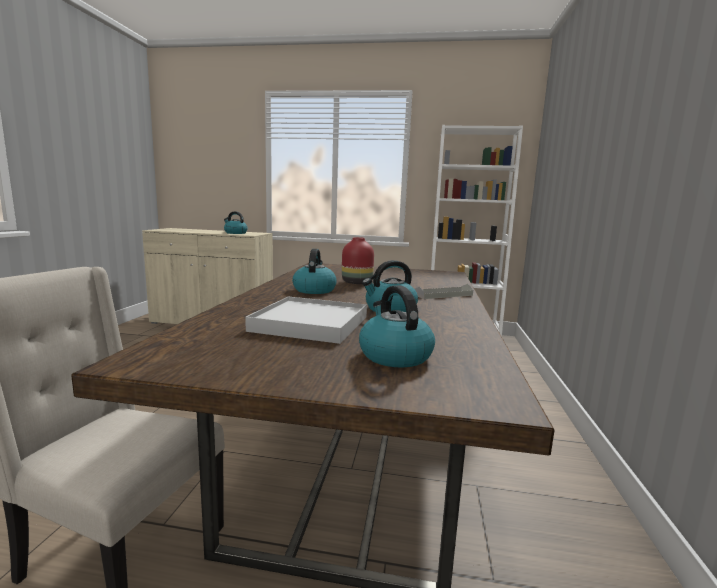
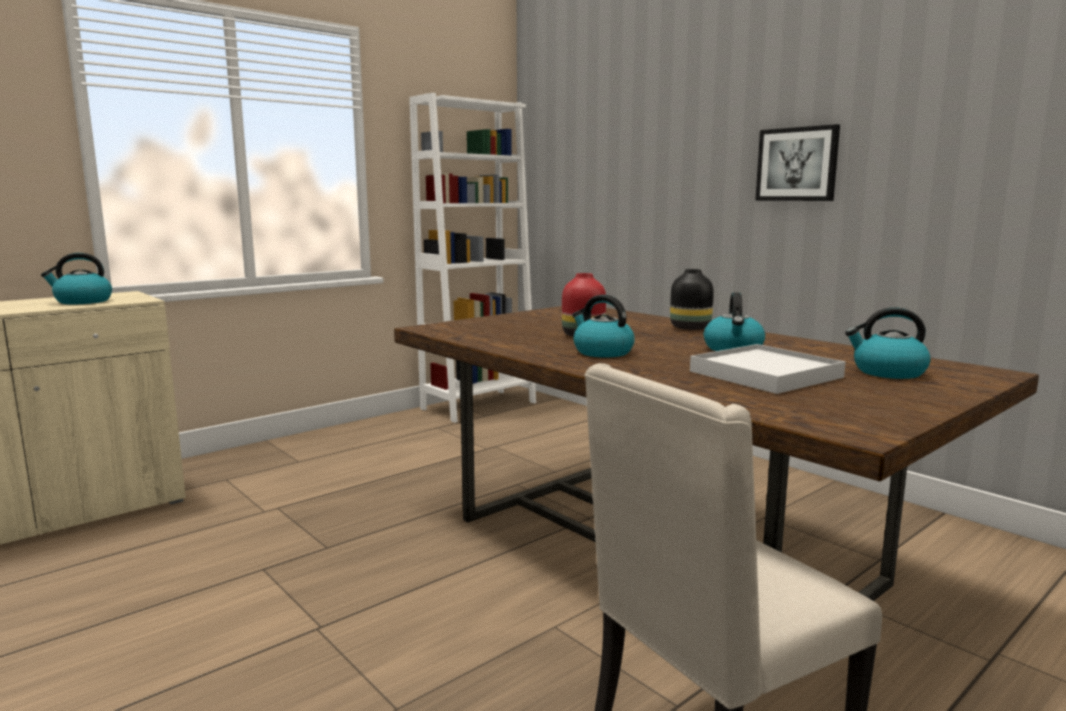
camera: 50 degrees left, 0 degrees up
grey tray [415,284,473,299] -> black vase [670,269,714,330]
none -> picture [755,124,840,201]

